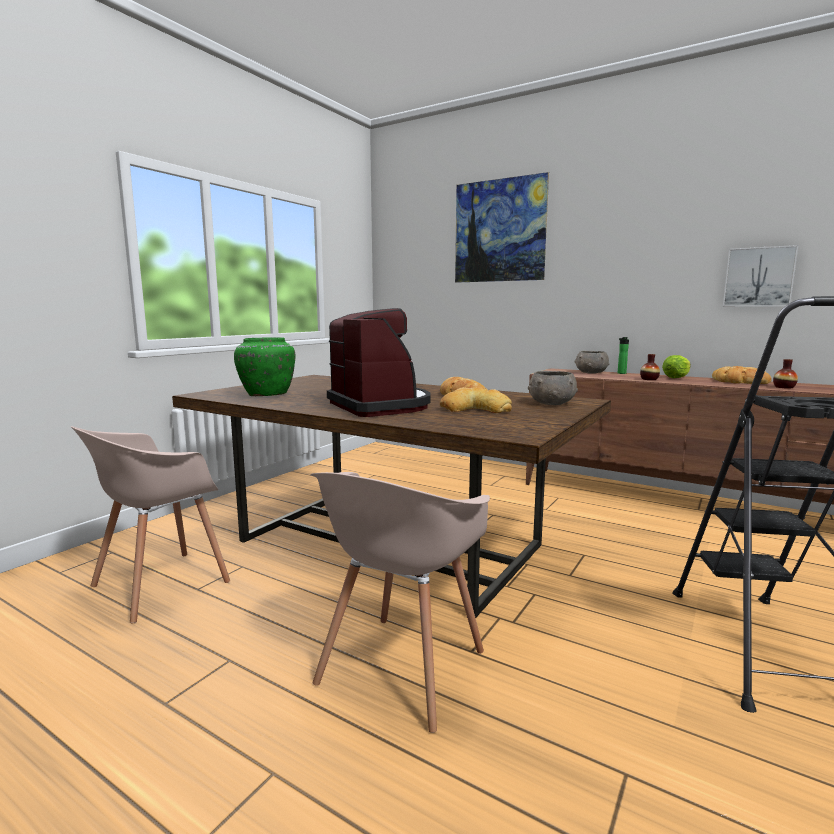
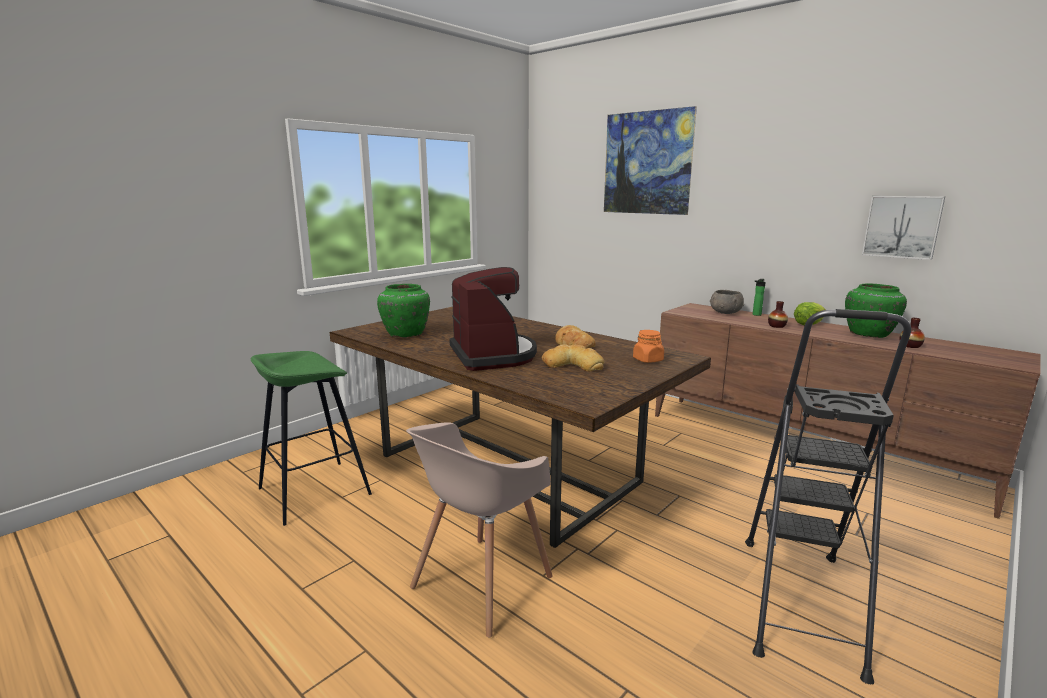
camera: 10 degrees right, 5 degrees up
beige chair [71,426,230,623] -> green stool [250,351,372,526]
grey bowl [528,371,578,405] -> orange jar [633,330,664,363]
bread [712,366,772,384] -> green vase [845,283,907,338]

